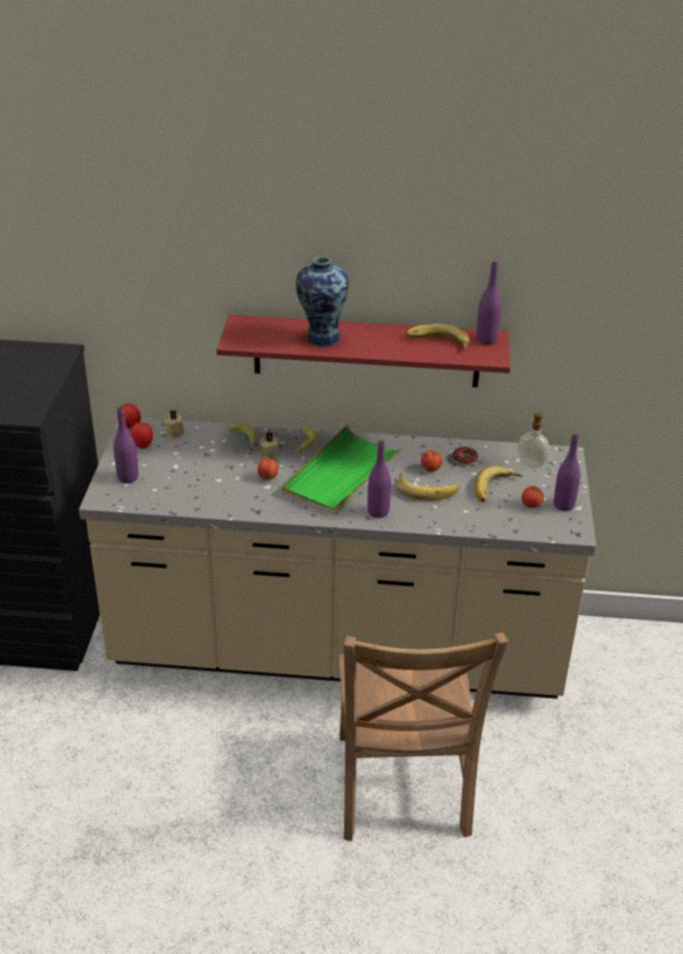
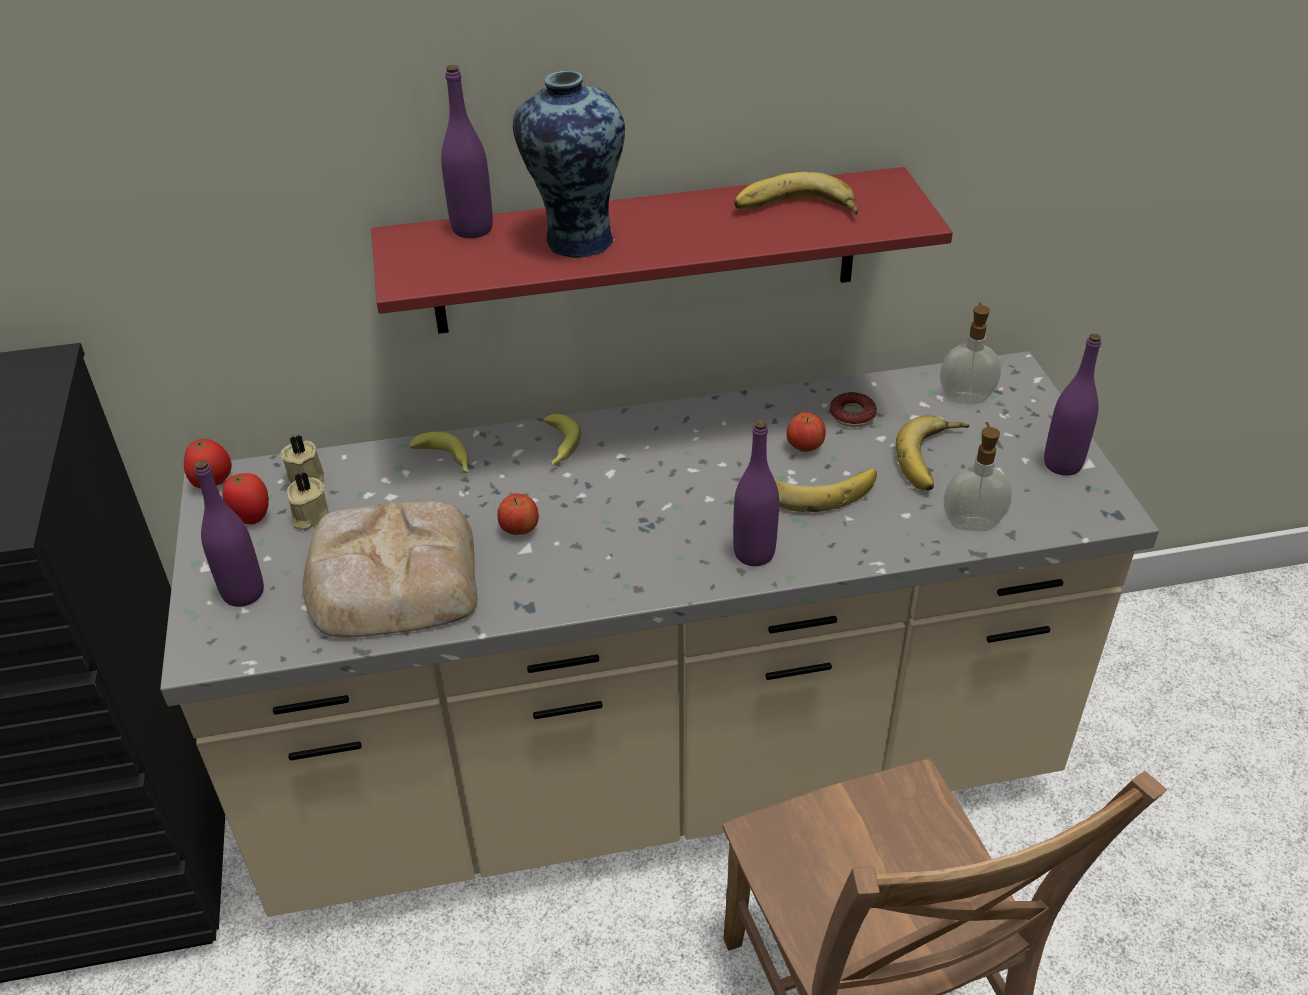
camera: 15 degrees left, 5 degrees up
beige candle [260,432,279,460] -> beige candle moved to [287,472,329,531]
green tray [282,425,405,515] -> none
purple bottle [476,261,502,345] -> purple bottle moved to [441,65,493,238]
apple [522,486,544,508] -> none
none -> bread [302,501,477,637]
none -> soap dispenser [944,422,1012,531]

